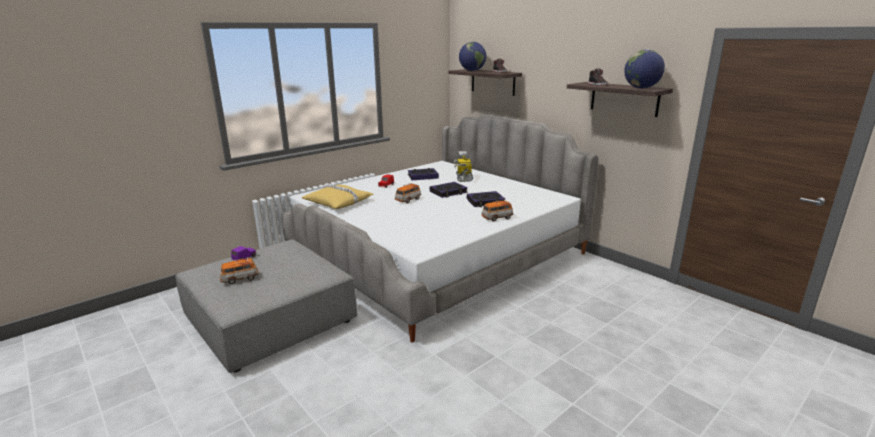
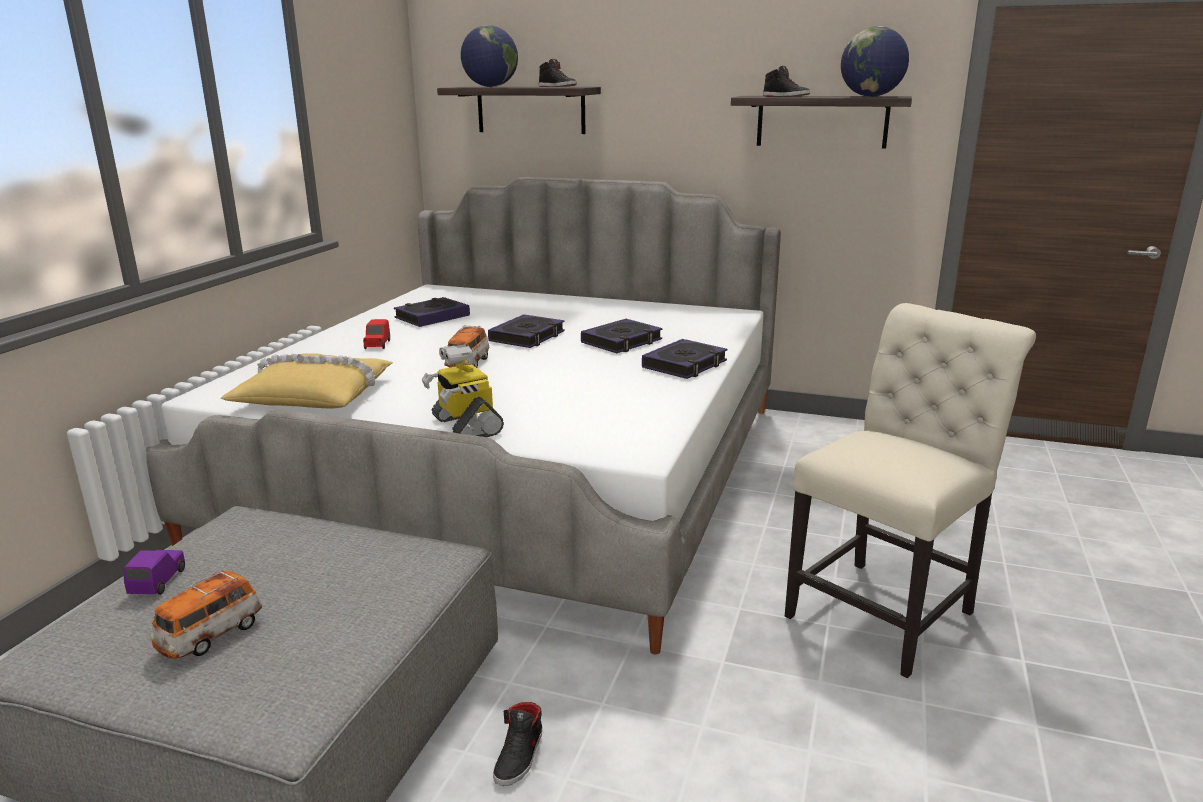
camera: 30 degrees left, 0 degrees up
toy robot [454,151,473,182] -> toy robot moved to [422,344,504,437]
toy car [481,200,513,221] -> book [642,339,727,379]
none -> black shoe [493,702,542,786]
none -> beige chair [785,303,1036,678]

